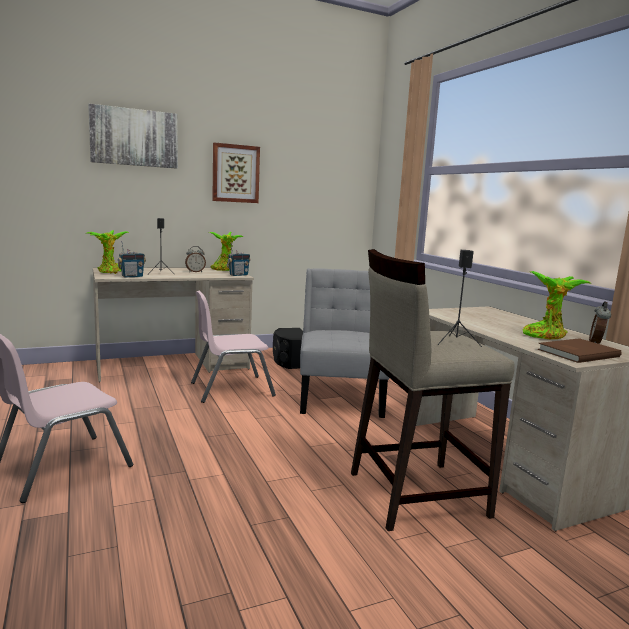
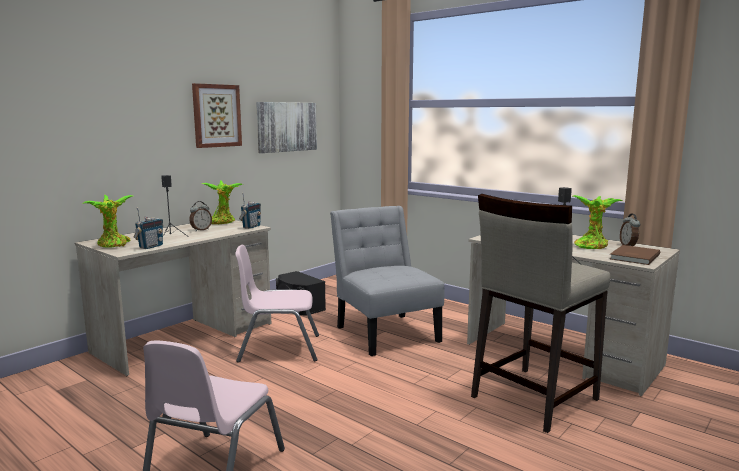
camera: 25 degrees left, 0 degrees up
picture [88,104,178,169] -> picture moved to [256,102,317,153]
pink chair [191,290,276,403] -> pink chair turned 45 degrees clockwise [235,245,319,363]

